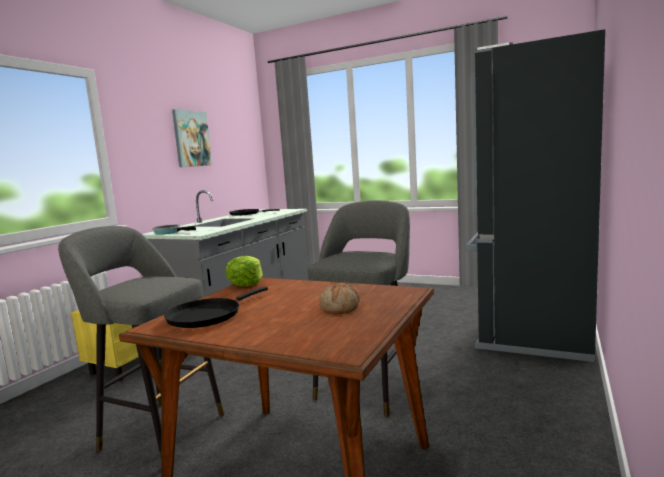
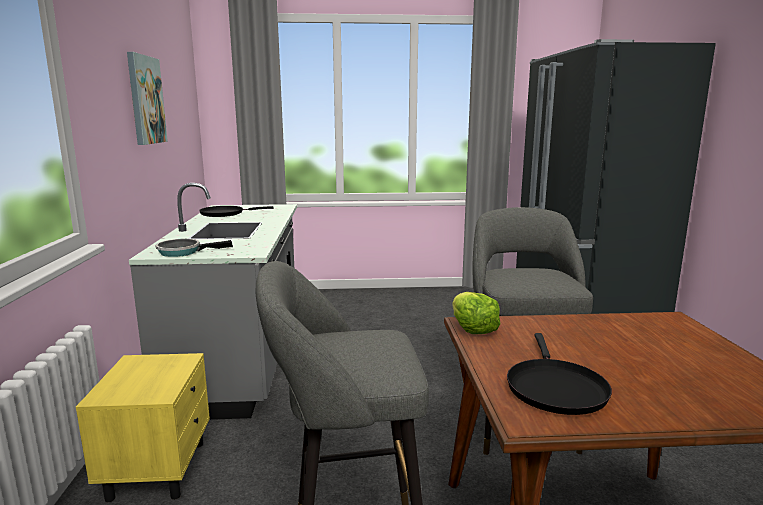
camera: 30 degrees left, 5 degrees up
bread [319,282,360,314] -> none

